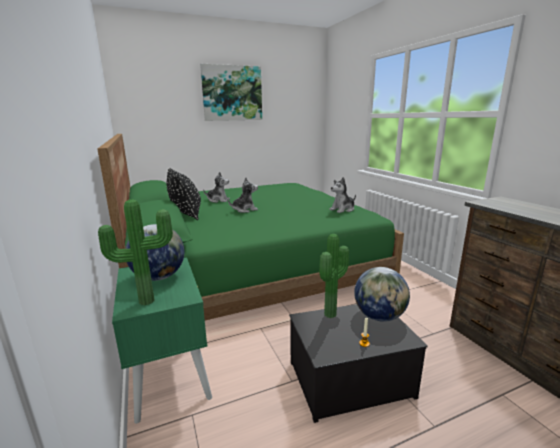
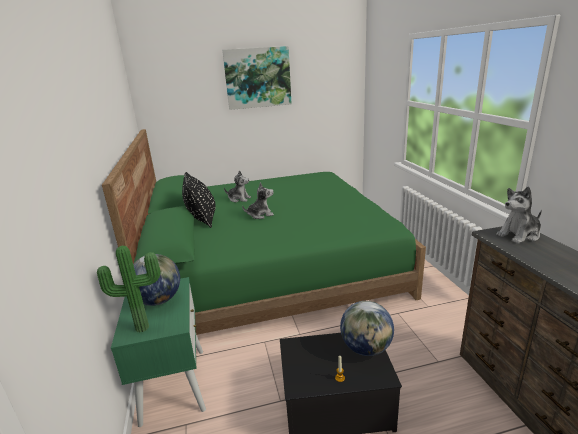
camera: 10 degrees right, 5 degrees up
potted plant [319,234,349,318] -> none
plush toy [329,177,356,213] -> plush toy moved to [496,187,542,244]

